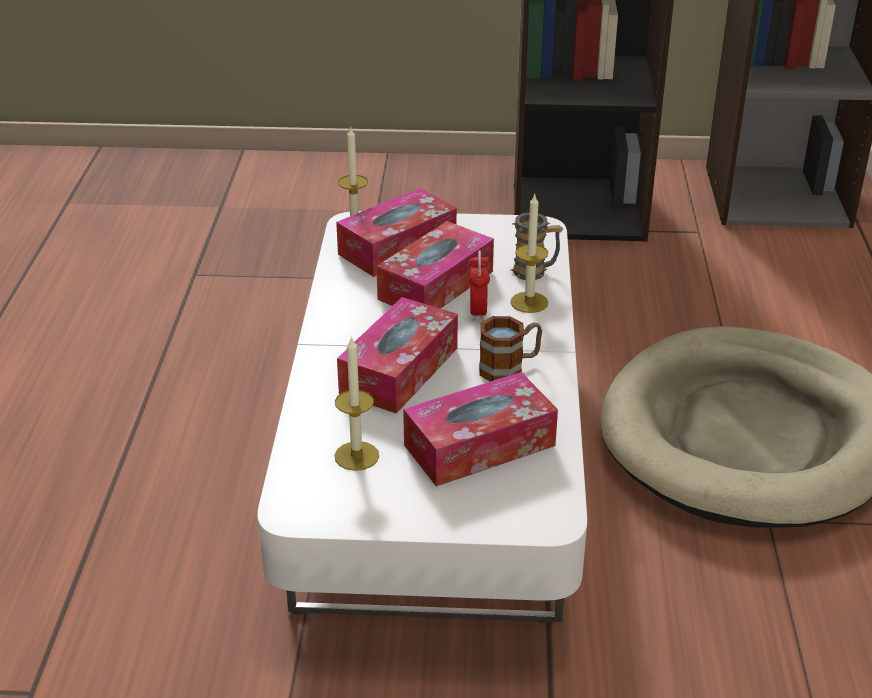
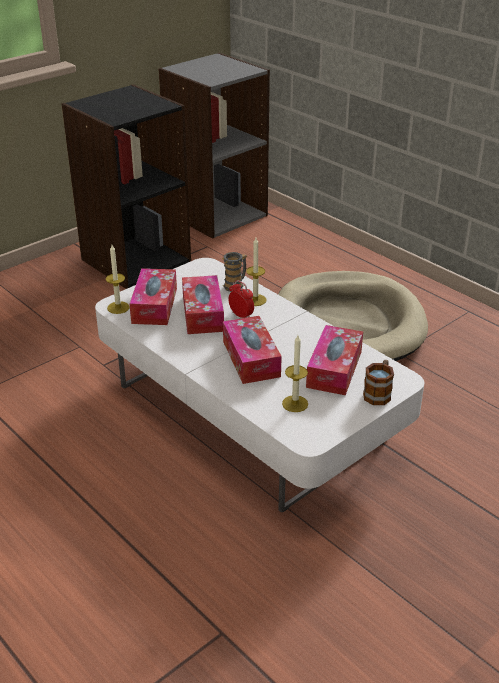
camera: 45 degrees left, 0 degrees up
mug [479,316,542,382] -> mug moved to [363,360,394,405]

